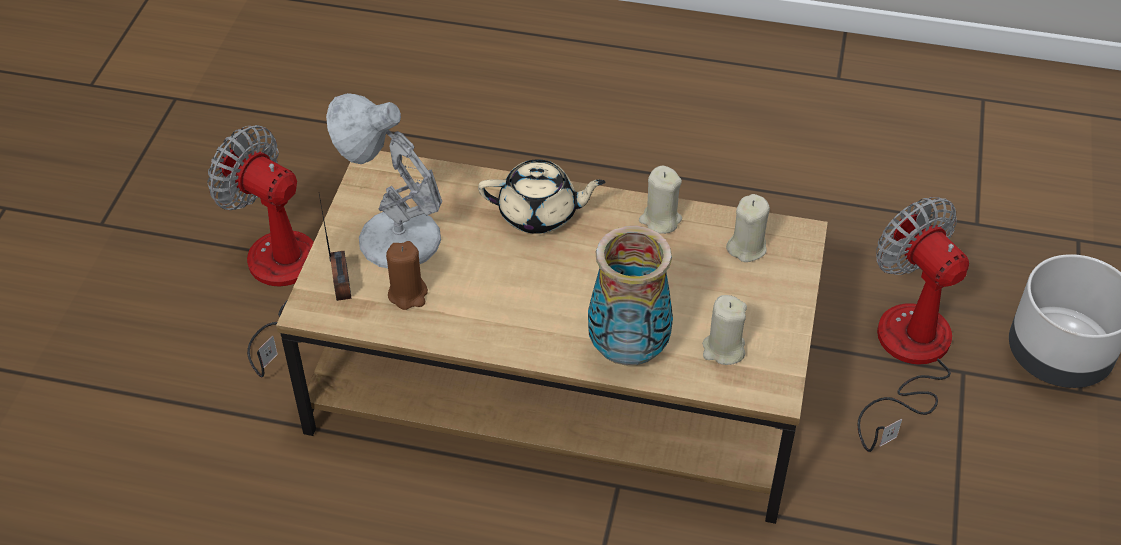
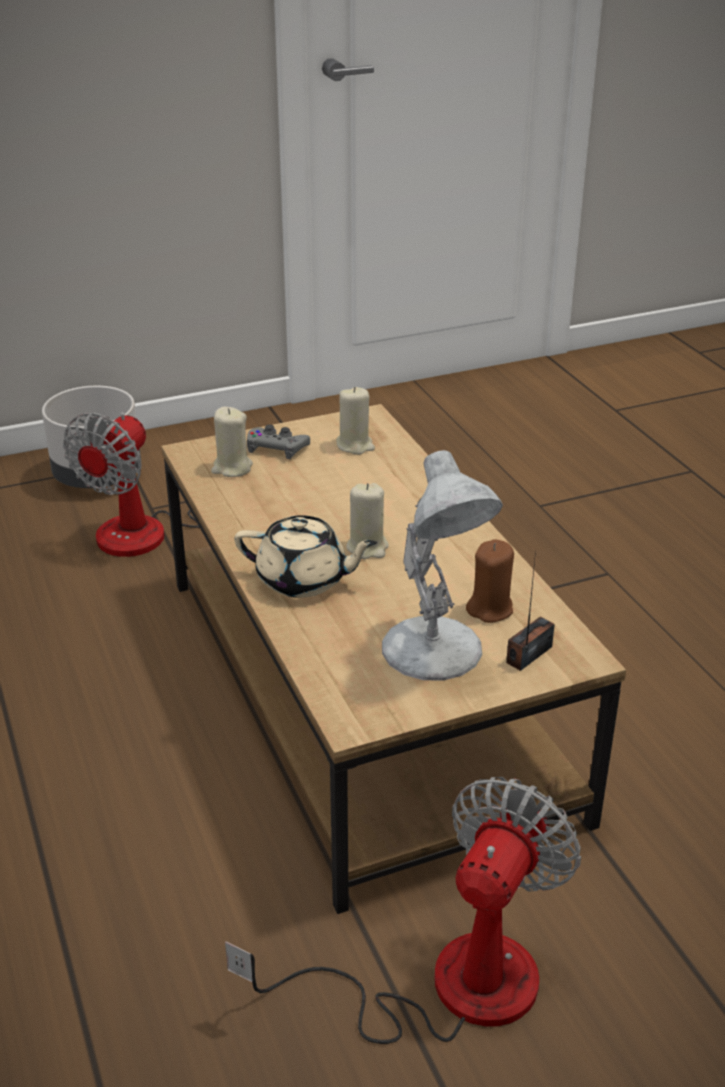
camera: 125 degrees left, 15 degrees down
fan [208,125,314,377] -> fan turned 150 degrees counterclockwise [225,777,581,1044]
beige teapot [478,159,606,234] -> beige teapot turned 135 degrees clockwise [234,515,377,598]
vase [588,226,673,366] -> none
beige candle [639,165,682,234] -> beige candle moved to [346,483,389,559]
none -> grey game controller [247,425,310,459]

